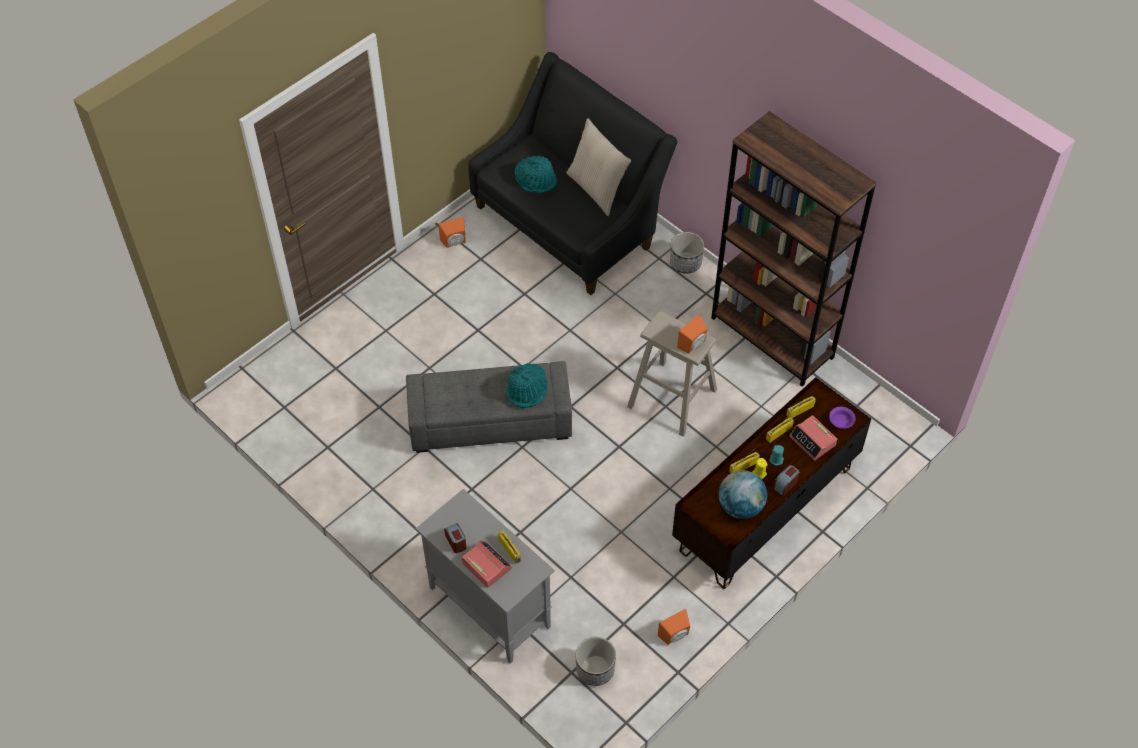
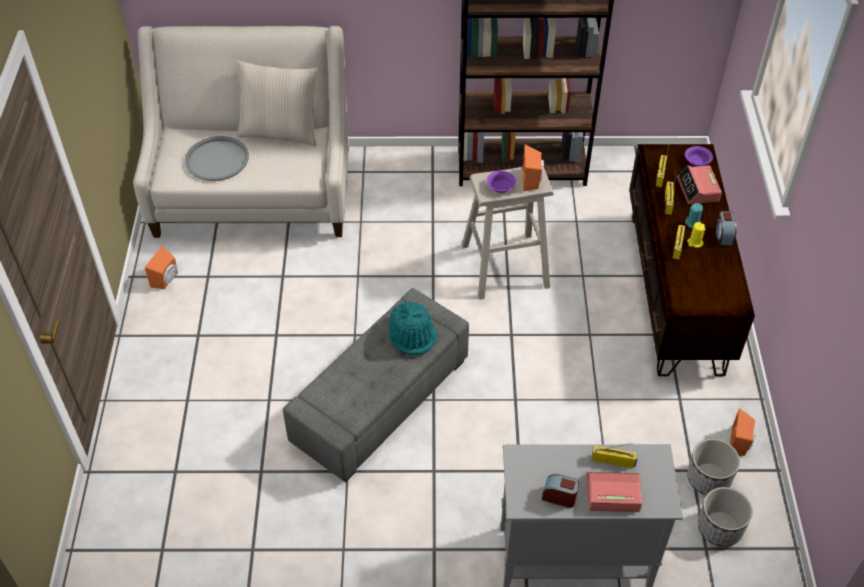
camera: 45 degrees left, 5 degrees down
black sofa [468,52,677,295] -> beige sofa [133,26,349,238]
turquoise hat [515,156,557,194] -> grey tray [185,136,249,181]
planter [670,232,704,274] -> planter moved to [687,439,740,495]
globe [719,470,767,519] -> none
alarm clock [789,415,837,461] -> alarm clock turned 75 degrees clockwise [677,165,722,205]
none -> purple bowl [487,171,516,193]

